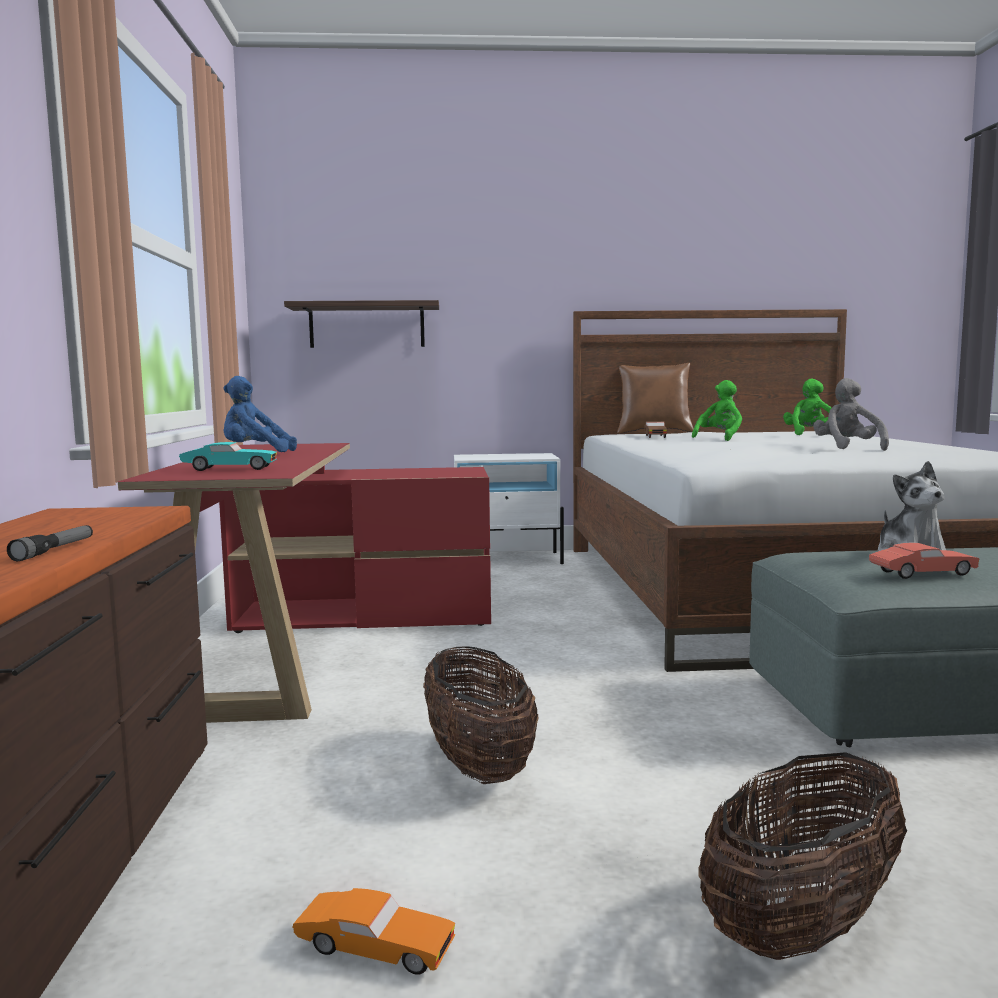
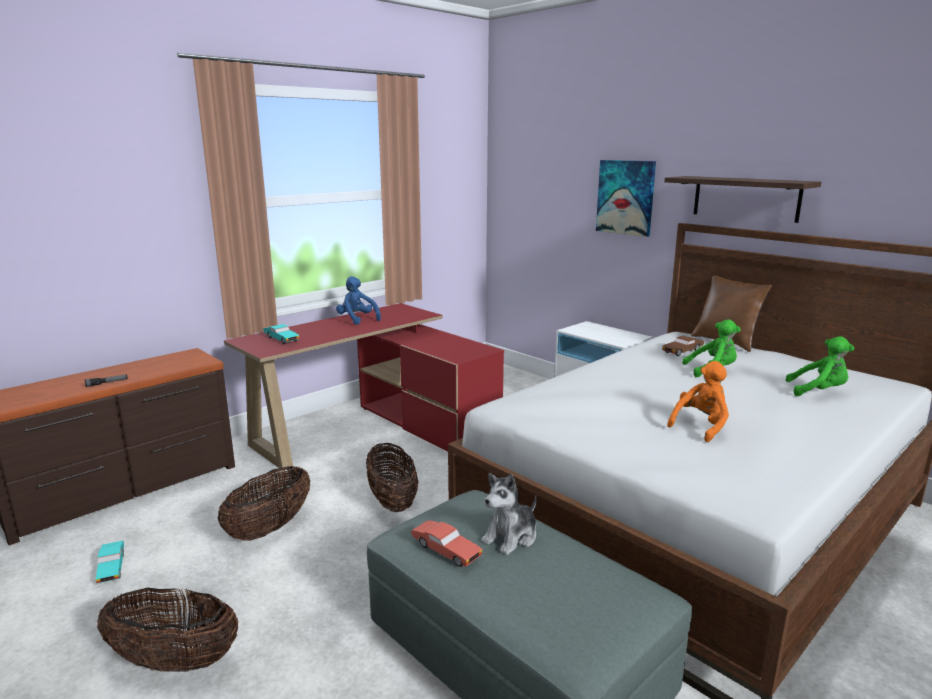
camera: 50 degrees right, 10 degrees up
shelf [284,300,439,348] -> shelf moved to [664,176,821,223]
orange toy car [292,888,456,975] -> turquoise toy car [96,541,124,584]
green plush toy [783,379,832,435] -> green plush toy turned 45 degrees clockwise [786,336,854,396]
grey plush toy [813,378,889,451] -> orange plush toy [667,361,729,442]
none -> basket [366,443,419,512]
none -> picture [596,160,656,237]

